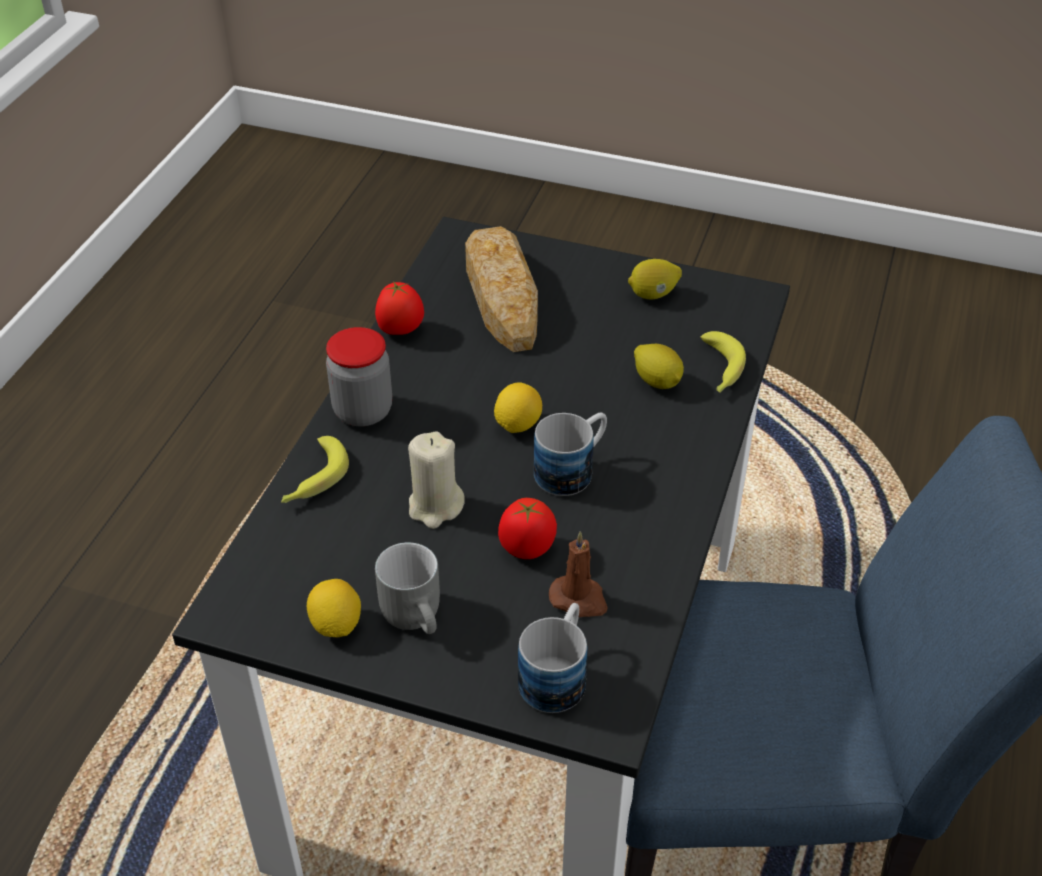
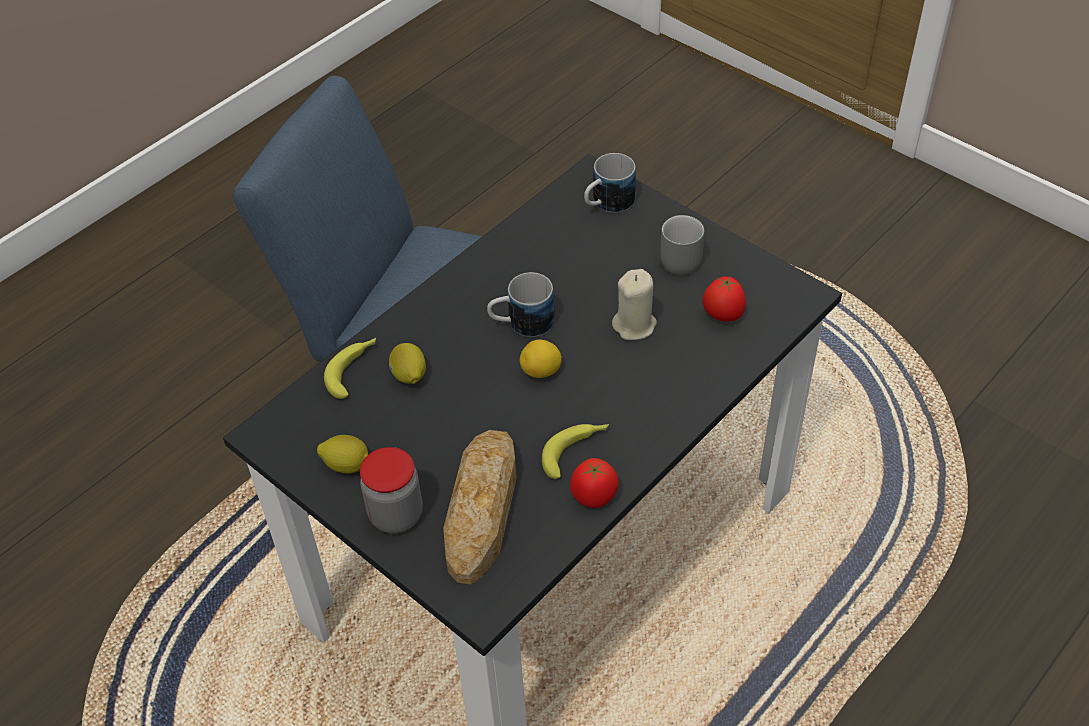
camera: 155 degrees left, 5 degrees up
banana [281,436,349,503] -> banana moved to [542,424,609,479]
lemon [307,579,361,638] -> none
jar [326,327,392,427] -> jar moved to [360,447,423,534]
tomato [498,498,557,559] -> tomato moved to [702,276,746,322]
brown candle [549,531,608,617] -> none

